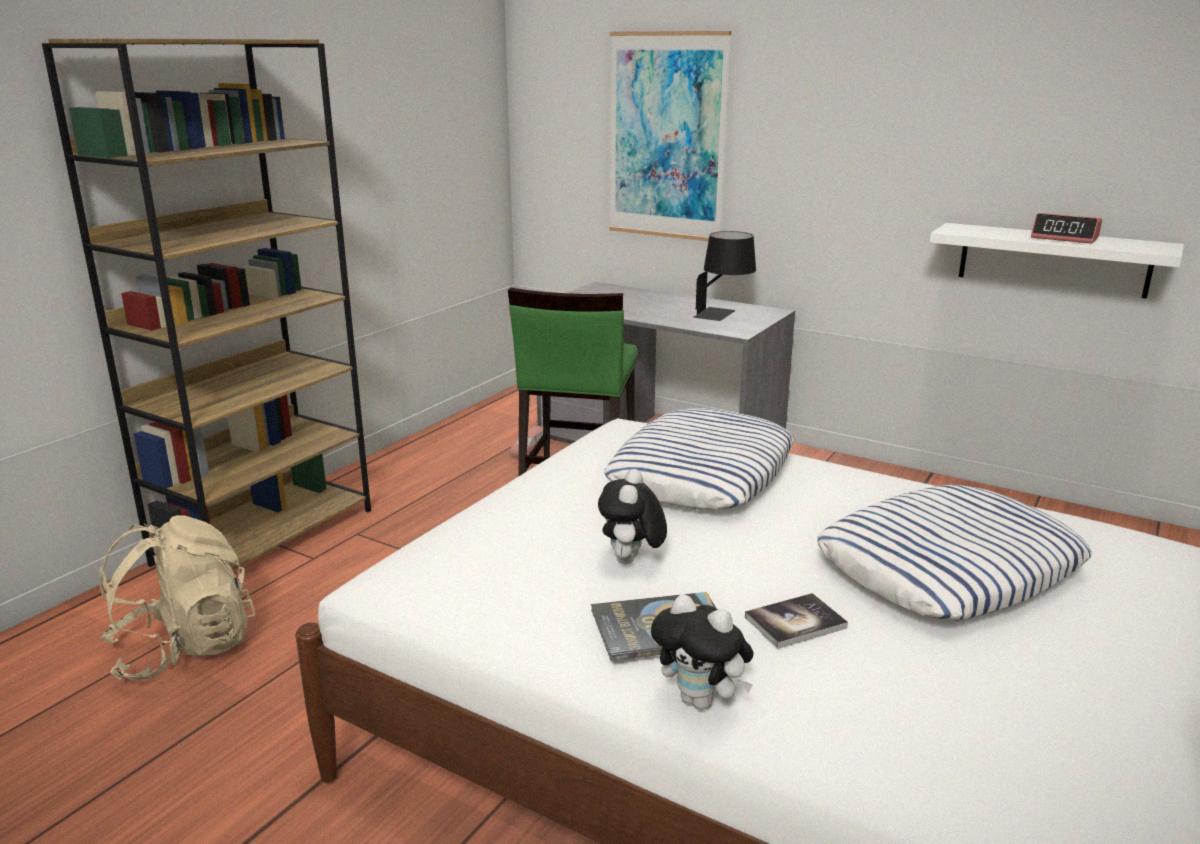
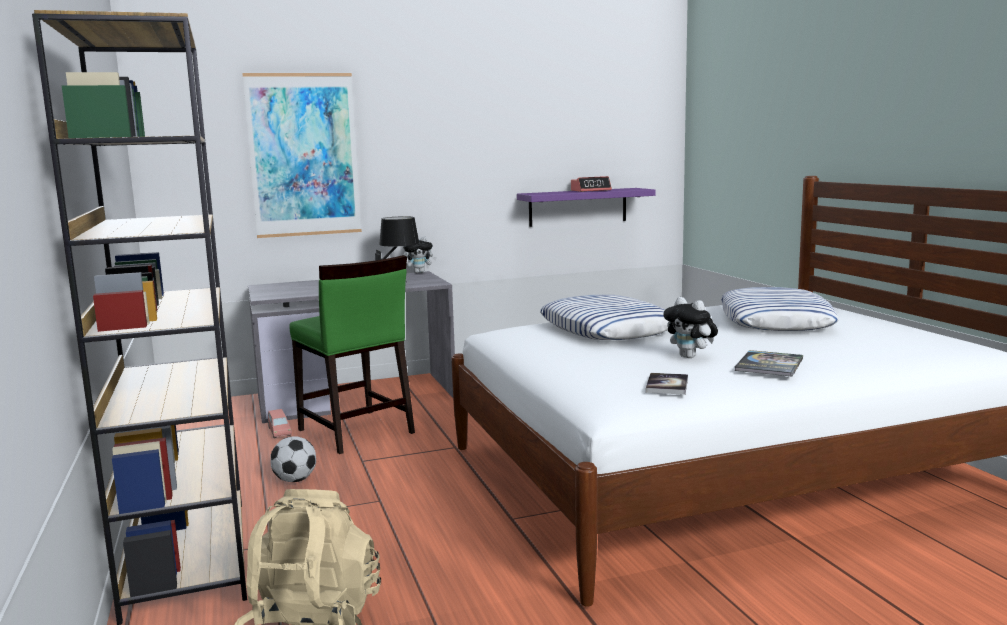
camera: 50 degrees left, 10 degrees down
plush toy [651,594,754,709] -> plush toy moved to [403,236,437,273]
book [745,593,848,649] -> book moved to [646,373,688,395]
white shelf [930,223,1184,299] -> purple shelf [517,188,656,227]
none -> football [270,436,316,482]

